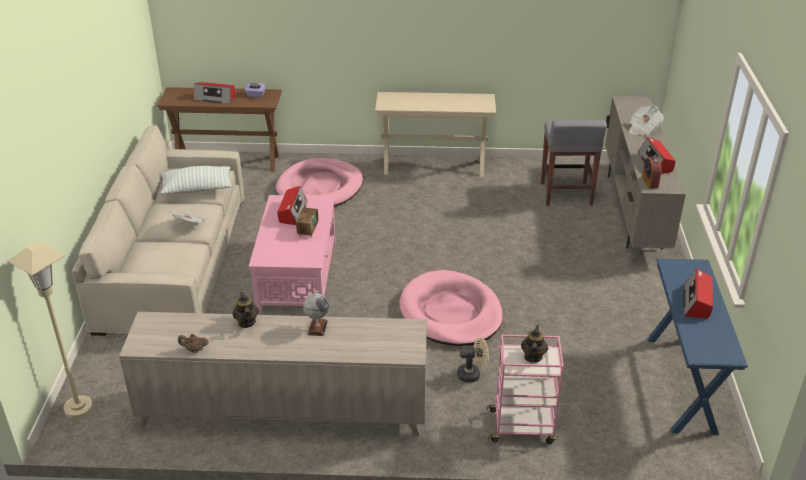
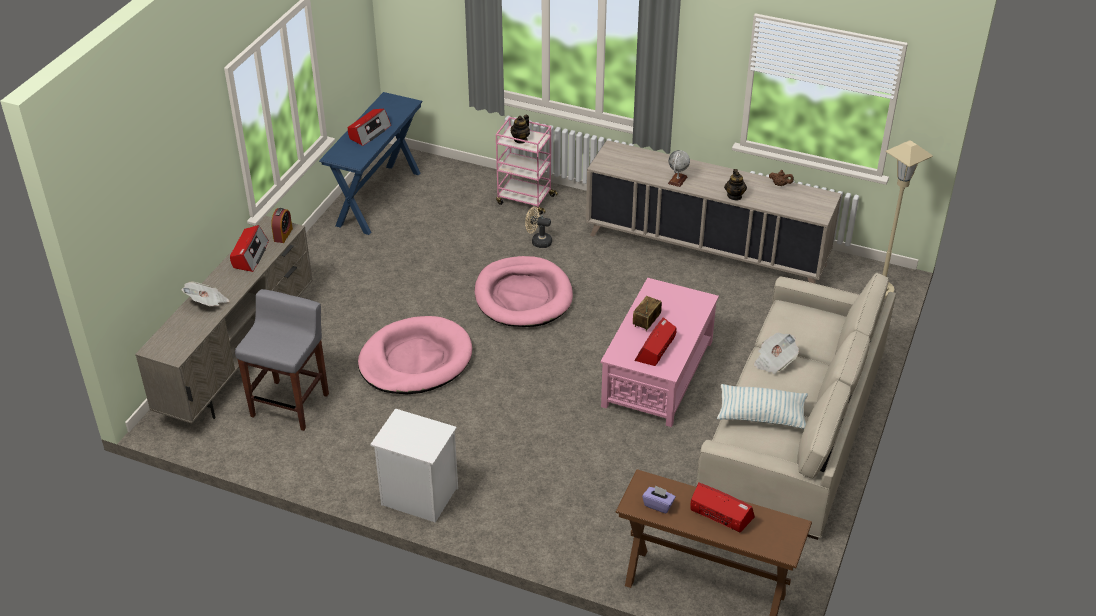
camera: 160 degrees left, 5 degrees up
pink dog bed [276,158,363,206] -> pink dog bed moved to [358,316,472,394]
beige console table [375,92,496,177] -> white nightstand [370,408,458,523]

